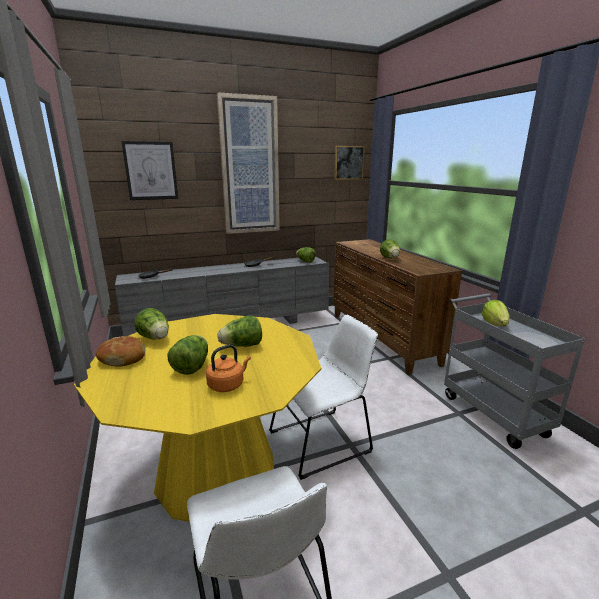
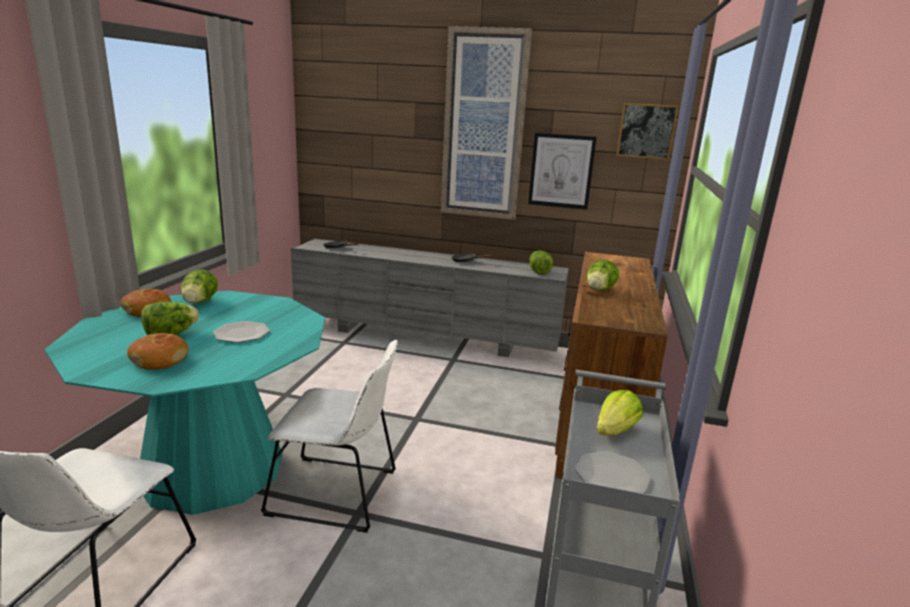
camera: 35 degrees right, 0 degrees up
yellow dining table [74,314,321,522] -> turquoise dining table [44,291,325,515]
picture [121,141,178,200] -> picture moved to [528,133,597,210]
orange kettle [206,345,251,392] -> bread [127,333,188,370]
lettuce [217,315,262,347] -> plate [213,321,270,343]

